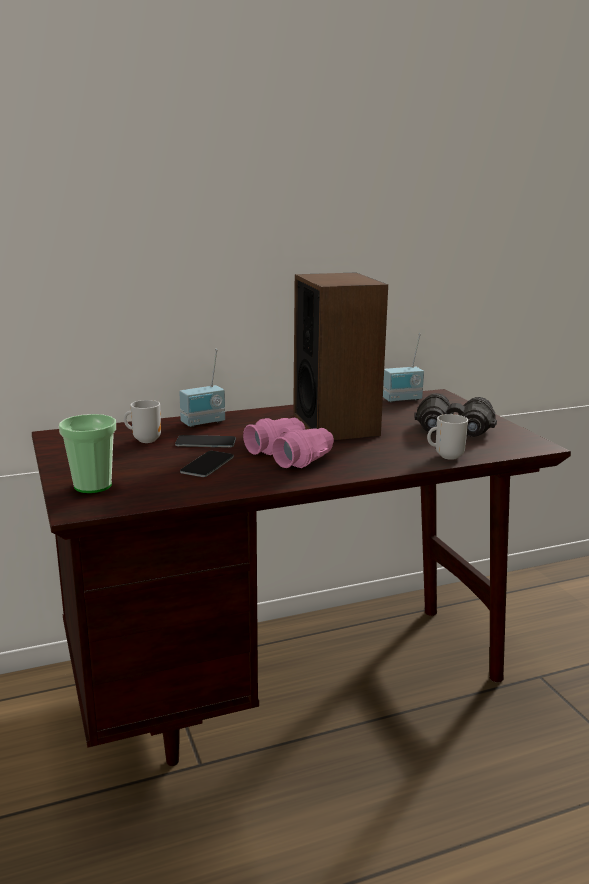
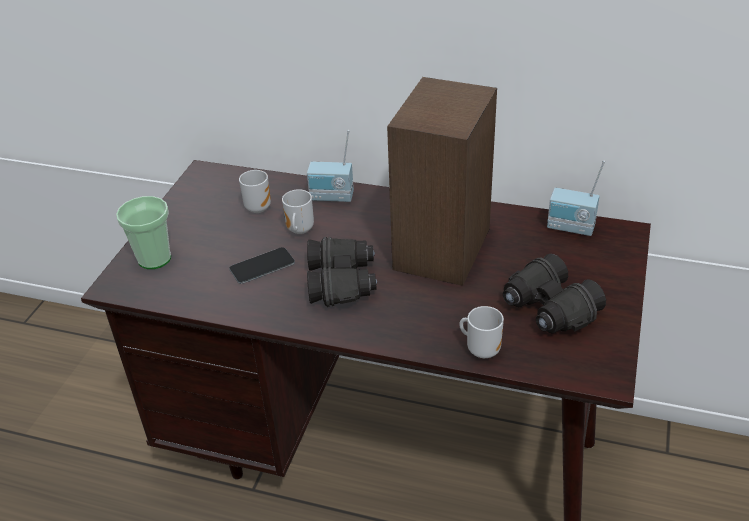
camera: 40 degrees right, 20 degrees up
phone [175,435,236,448] -> mug [282,189,314,234]
pink binoculars [243,418,334,468] -> black binoculars [307,237,377,307]

